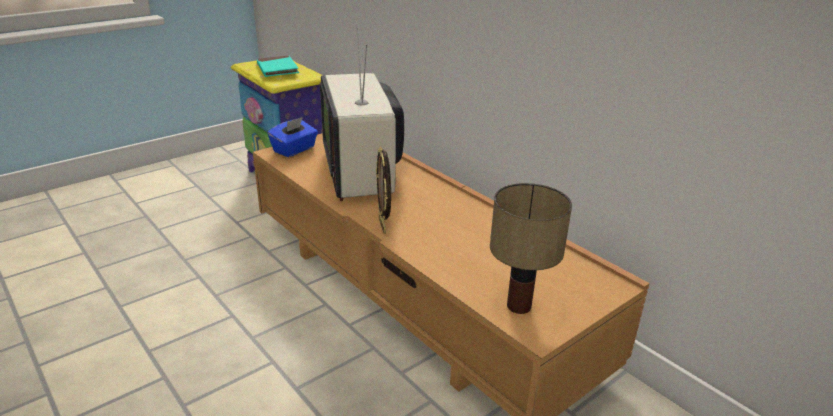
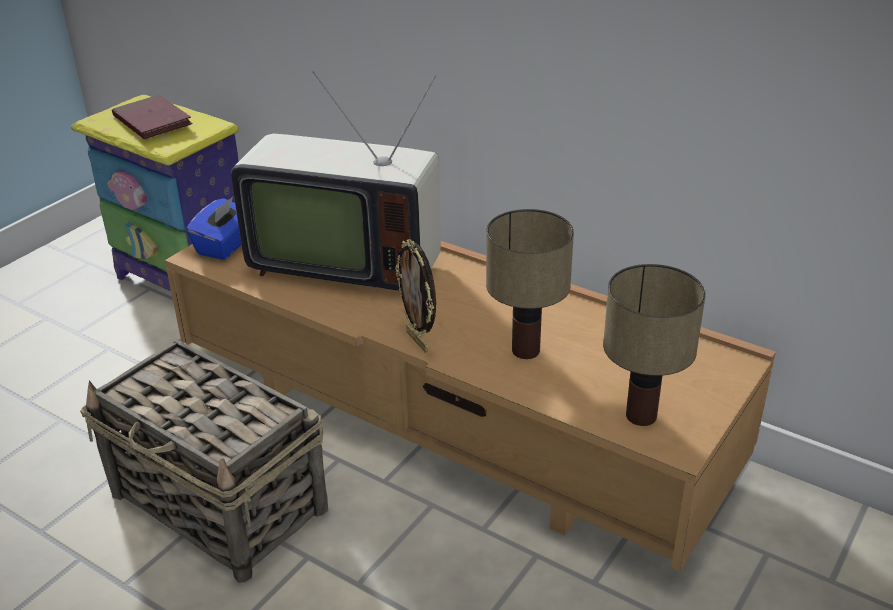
camera: 15 degrees left, 5 degrees up
turquoise book [257,56,299,77] -> red book [112,95,193,139]
television [320,28,404,201] -> television turned 45 degrees counterclockwise [231,71,441,291]
none -> basket [80,340,328,583]
none -> table lamp [486,209,574,359]

